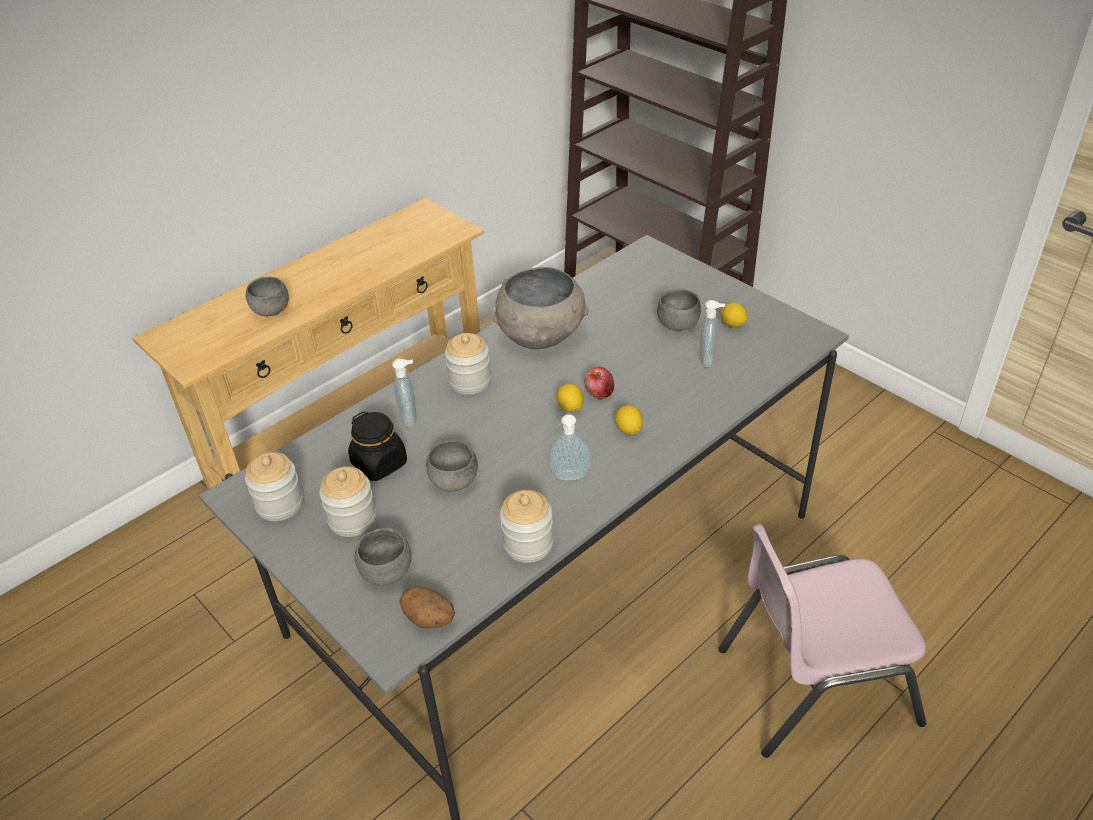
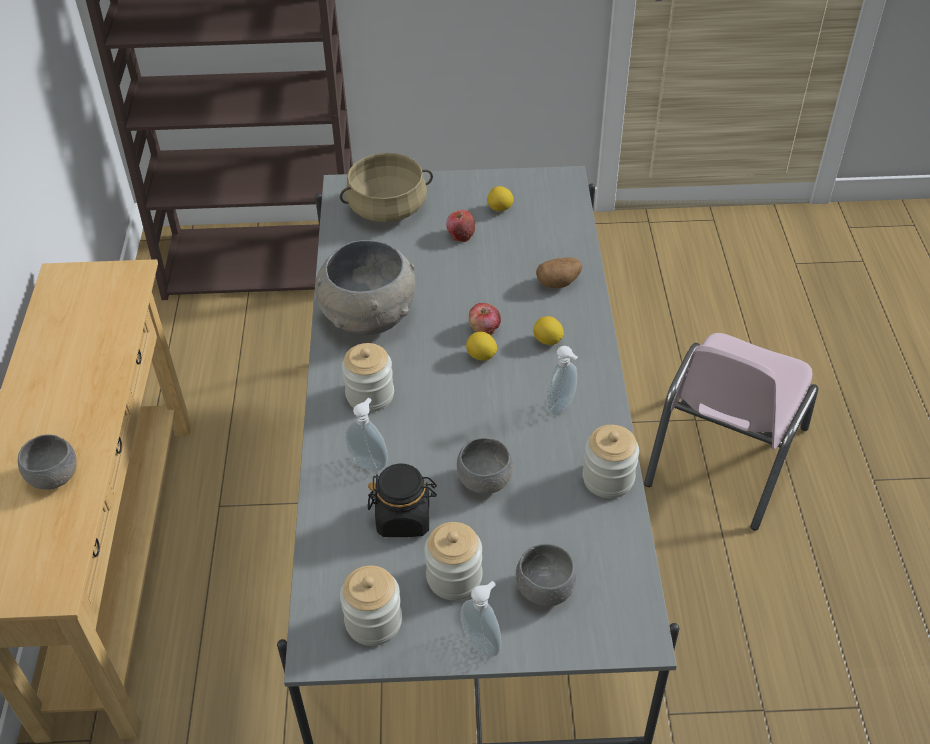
camera: 50 degrees left, 5 degrees up
potato [399,586,455,628] -> potato moved to [536,257,582,288]
grey bowl [657,289,701,331] -> apple [446,210,475,242]
soap dispenser [699,300,725,367] -> soap dispenser moved to [461,581,501,657]
none -> beige cooking pot [340,153,433,222]

